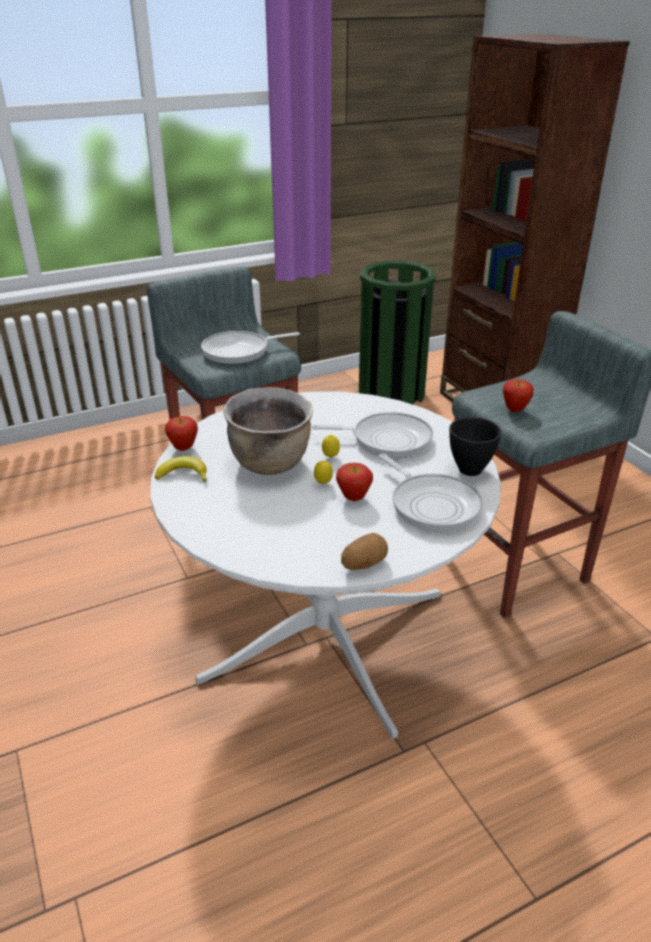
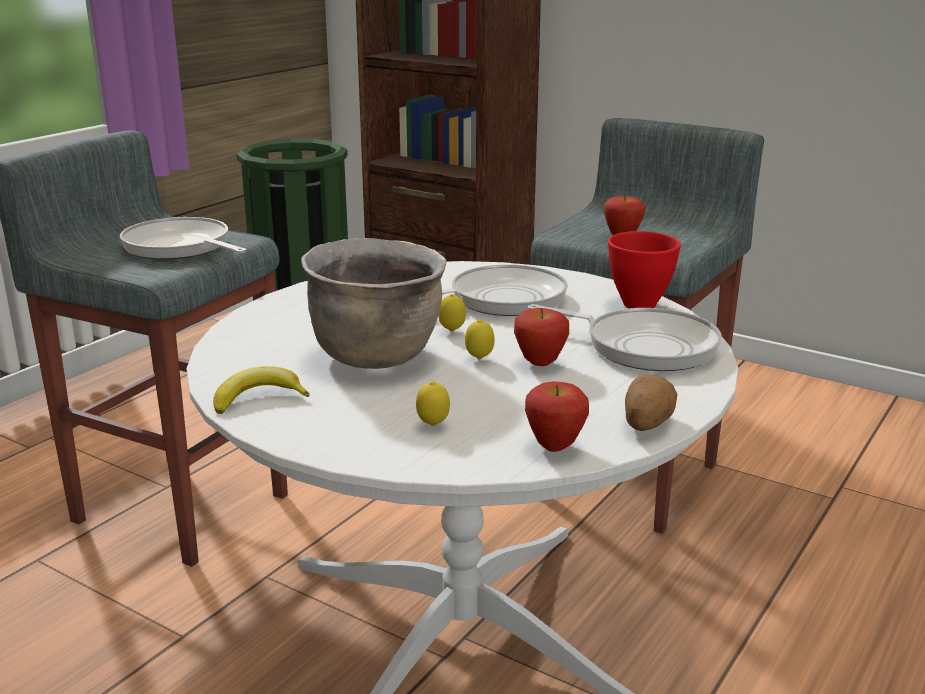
camera: 30 degrees left, 10 degrees down
apple [165,416,198,451] -> apple moved to [525,381,589,452]
frying pan [201,331,300,364] -> frying pan turned 90 degrees clockwise [120,217,246,260]
black bowl [449,417,501,476] -> red bowl [608,231,681,308]
none -> lemon [416,381,450,426]

